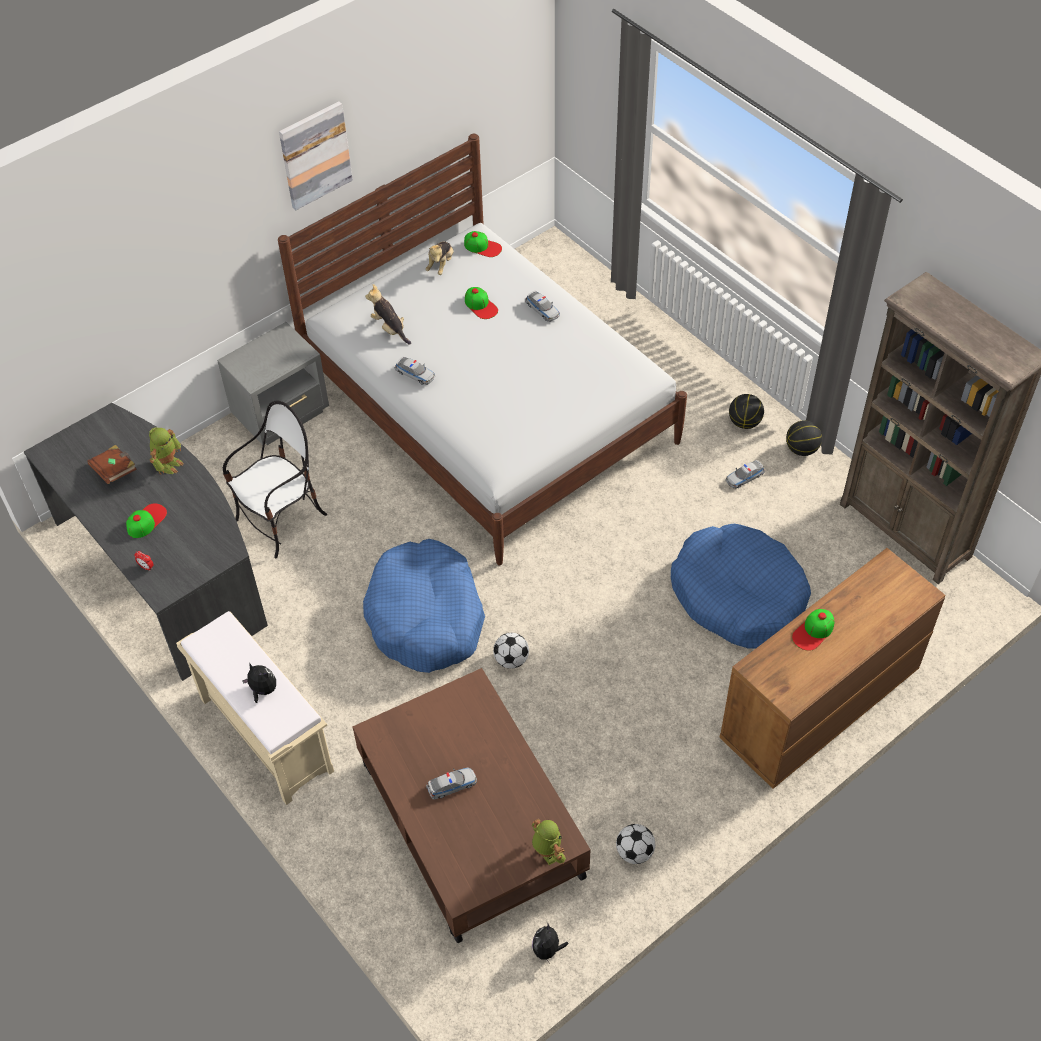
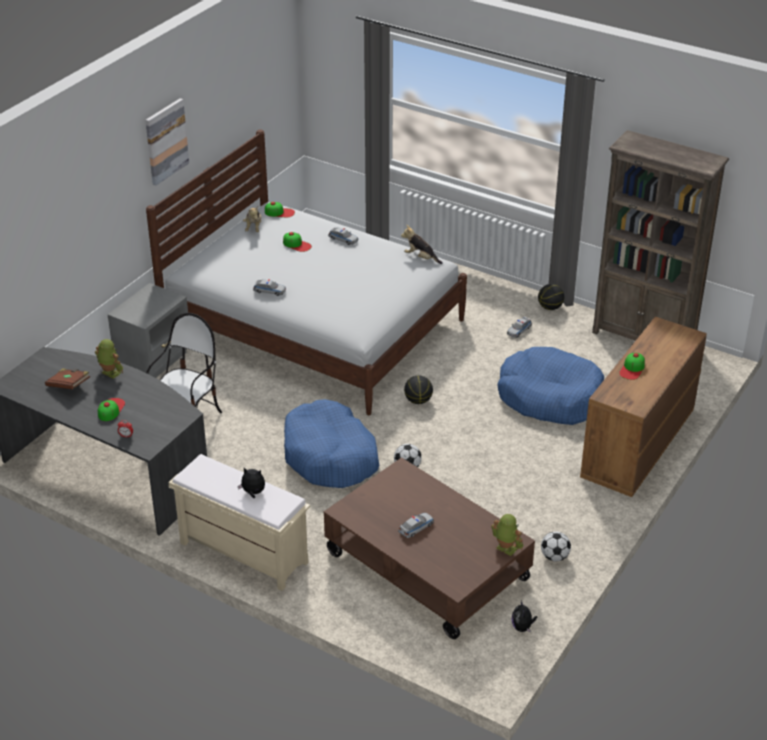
camera: 20 degrees left, 15 degrees down
toy robot [149,427,184,474] -> toy robot turned 60 degrees counterclockwise [95,339,123,379]
plush toy [365,284,411,345] -> plush toy moved to [401,225,443,264]
basketball [729,394,764,429] -> basketball moved to [404,376,433,404]

